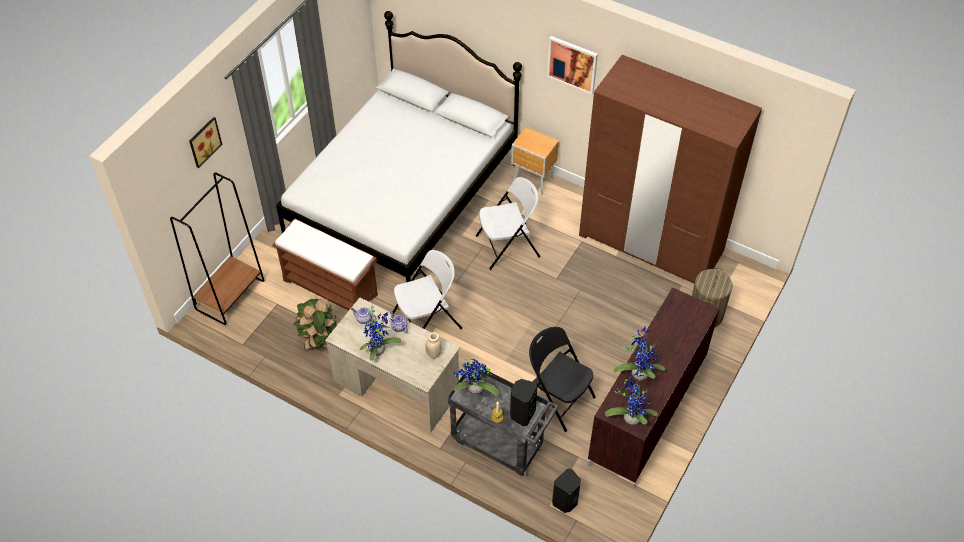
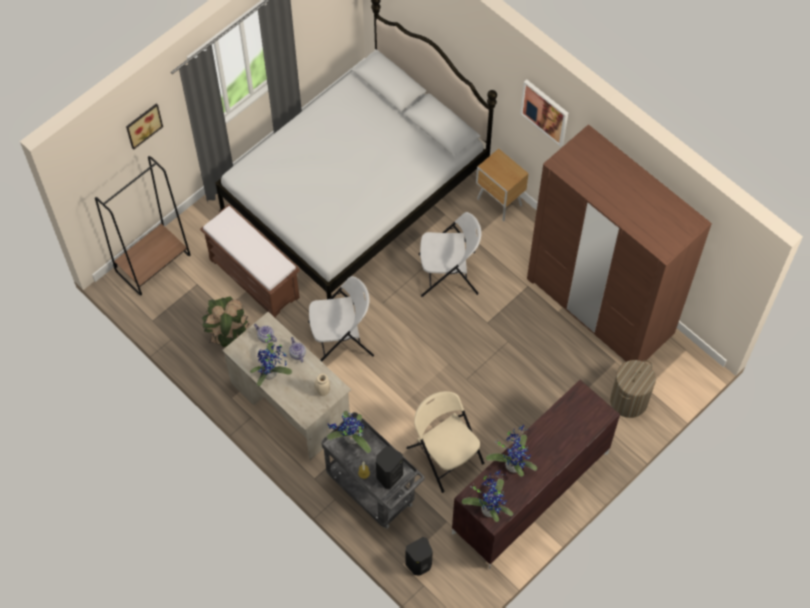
camera: 15 degrees right, 10 degrees up
black chair [529,327,596,432] -> beige chair [406,391,484,493]

